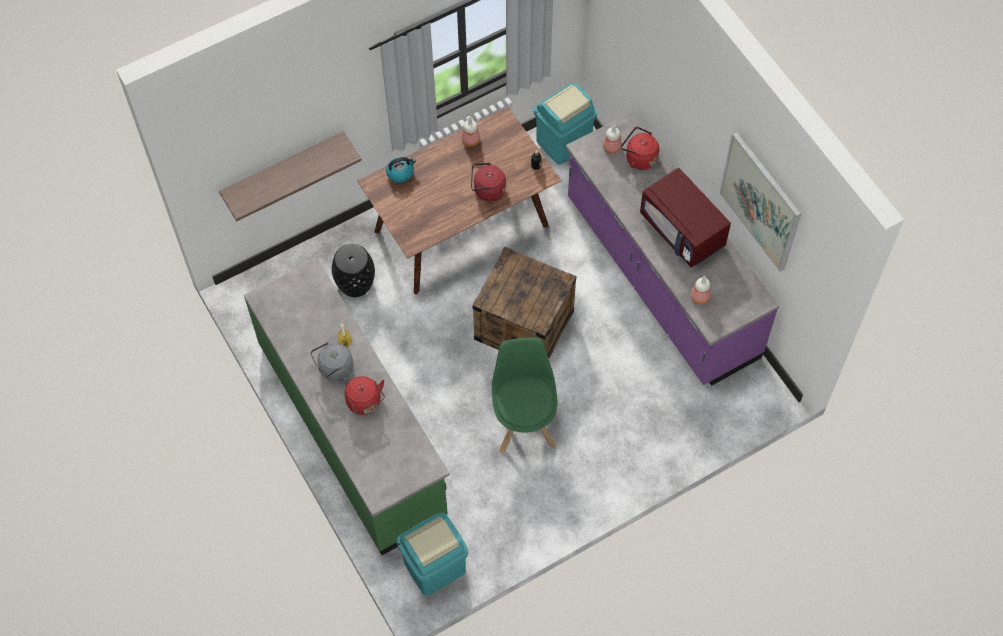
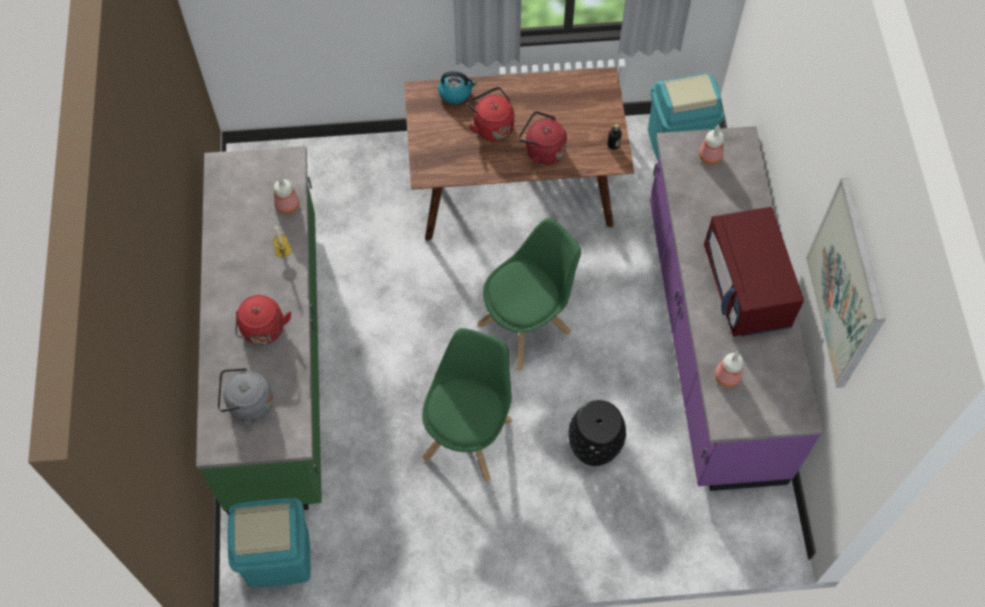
camera: 25 degrees right, 0 degrees up
shelf [219,131,362,222] -> none
grey kettle [311,342,353,382] -> grey kettle moved to [218,368,273,426]
black stool [332,244,375,297] -> black stool moved to [568,400,626,466]
bottle [461,117,480,146] -> bottle moved to [274,176,300,214]
crate [472,247,576,358] -> green chair [477,218,581,371]
red kettle [621,127,659,170] -> red kettle moved to [467,87,514,141]

